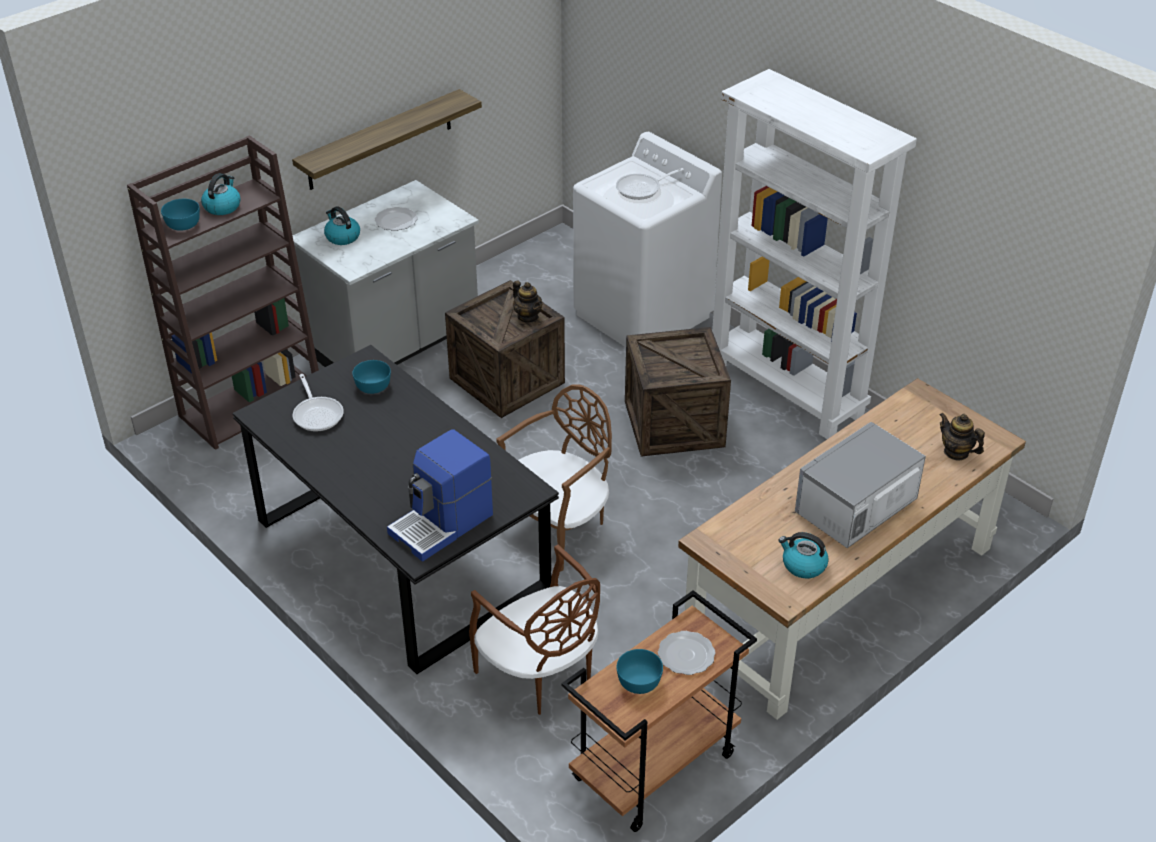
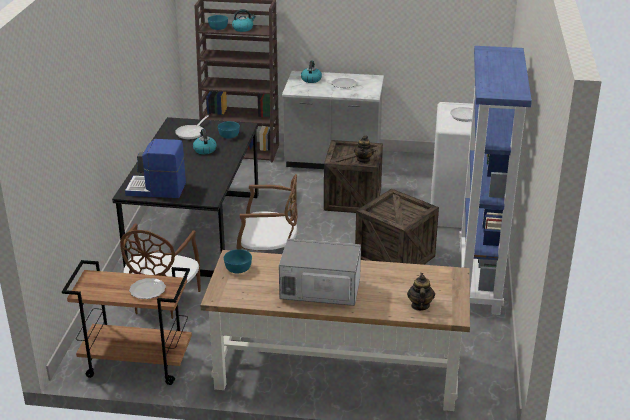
camera: 50 degrees right, 10 degrees down
shelf [292,89,482,190] -> none
turquoise bowl [617,649,663,694] -> turquoise bowl moved to [224,249,252,273]
white bookcase [712,69,917,439] -> blue bookcase [459,46,532,315]
kettle [779,532,829,578] -> kettle moved to [193,129,217,154]

